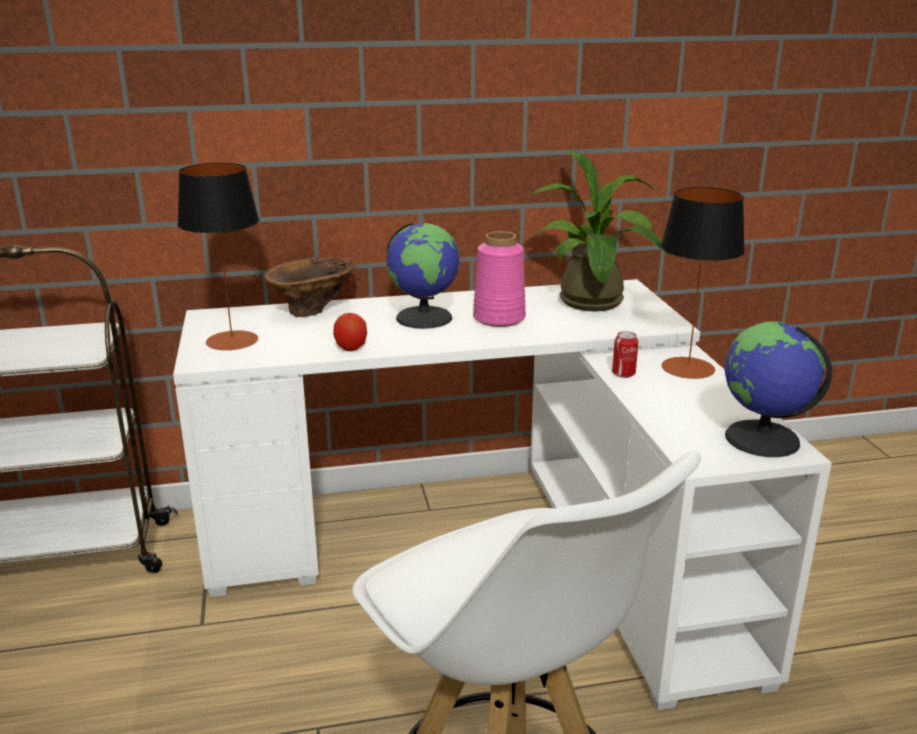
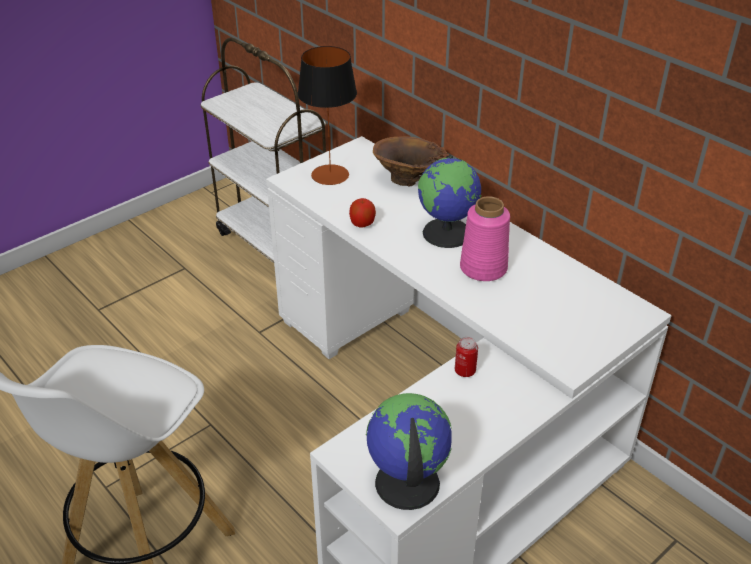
camera: 60 degrees right, 15 degrees up
potted plant [530,149,670,311] -> none
table lamp [661,187,745,379] -> none

